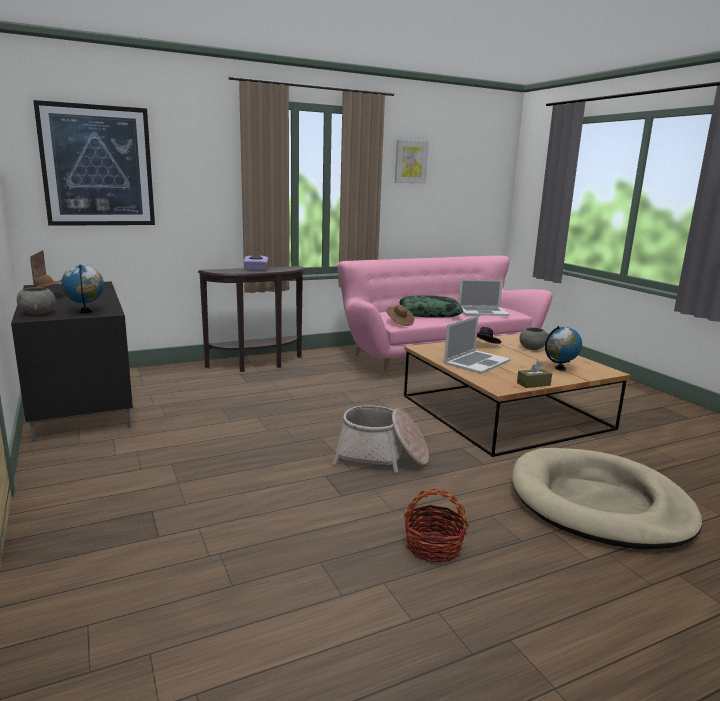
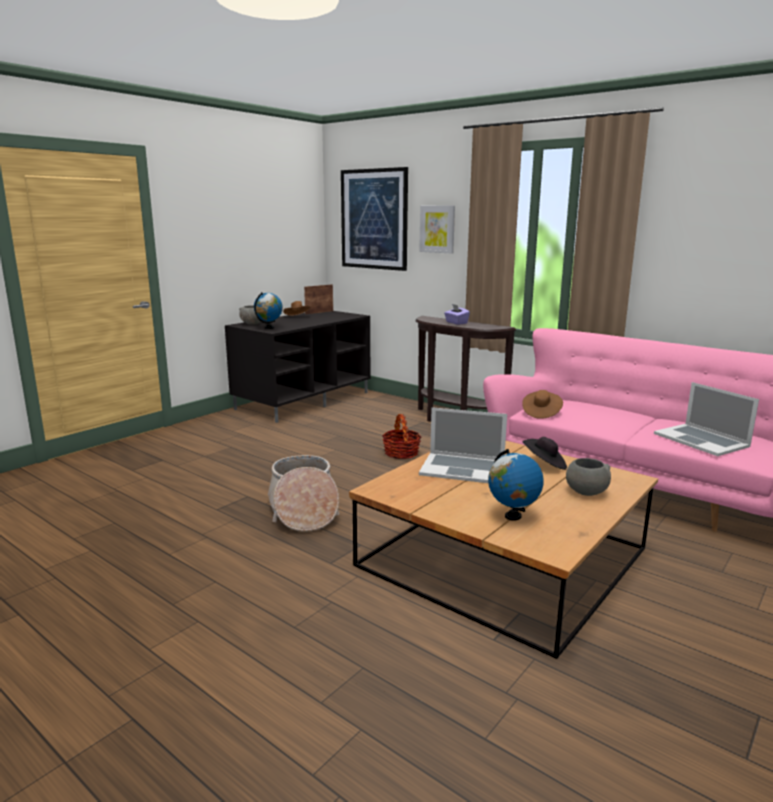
camera: 65 degrees right, 0 degrees up
picture [395,140,429,184] -> picture moved to [419,206,455,254]
pillow [399,295,463,317] -> none
basket [404,488,469,563] -> basket moved to [382,414,421,459]
beige dog bed [512,448,703,549] -> none
brown tissue box [517,361,552,388] -> none

